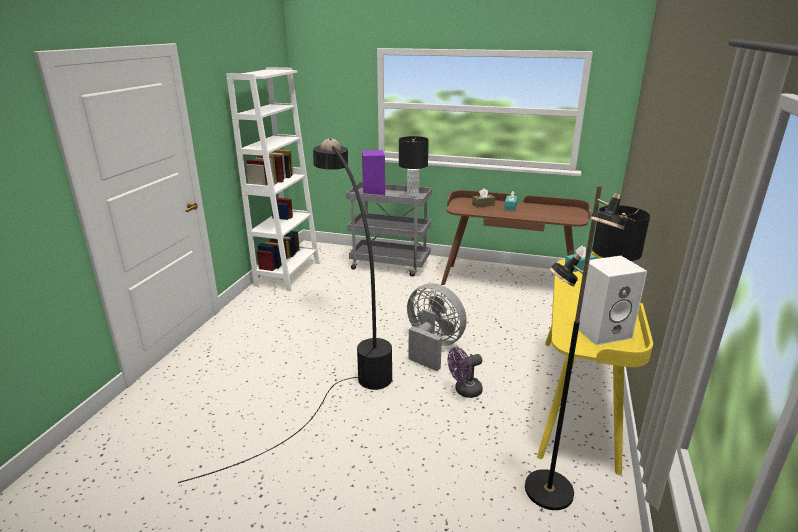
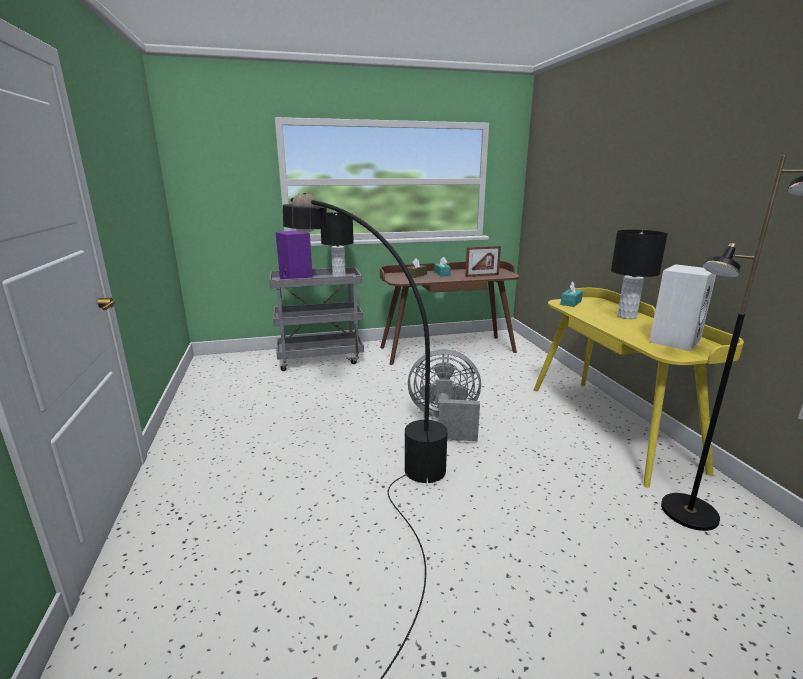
camera: 30 degrees left, 5 degrees down
white bookcase [226,67,319,291] -> none
purple fan [448,347,483,398] -> none
none -> picture frame [465,246,501,277]

